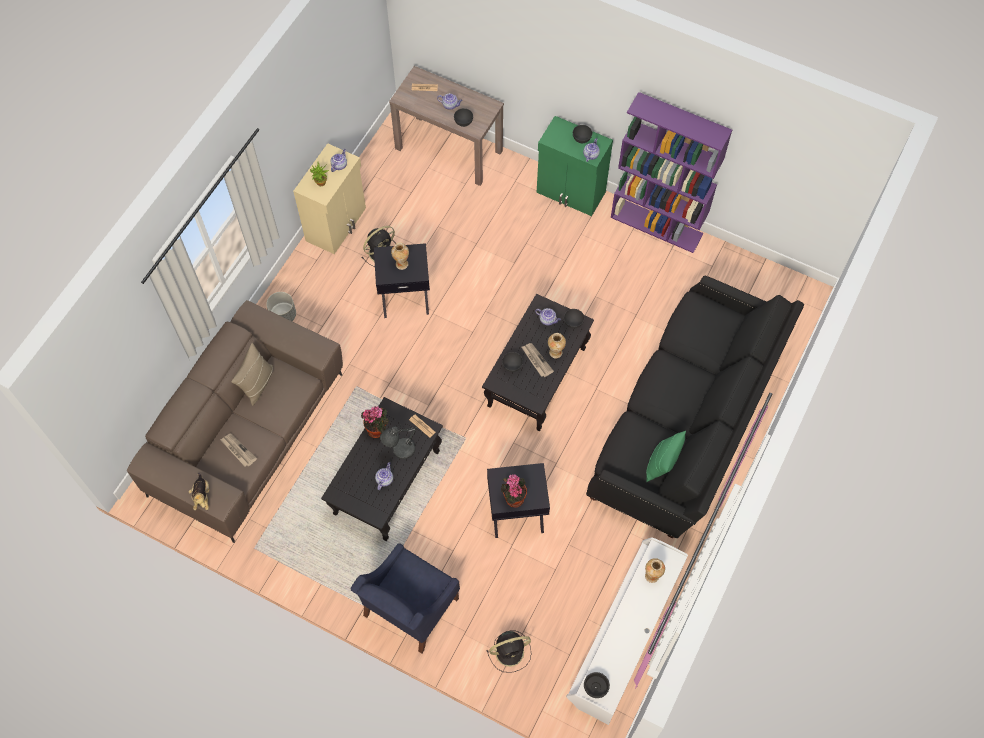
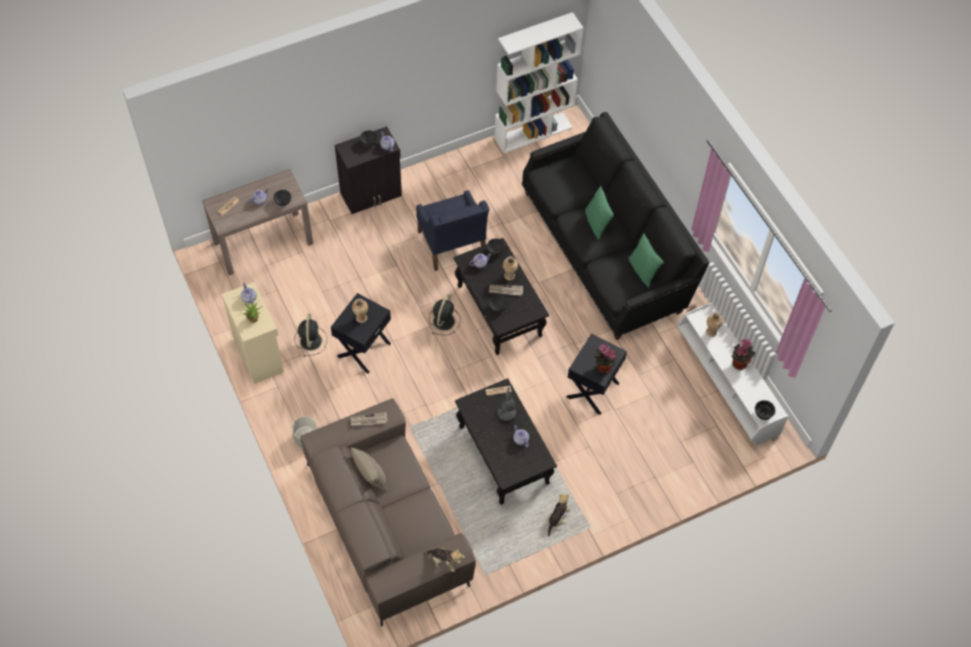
camera: 55 degrees left, 5 degrees down
newspaper [220,434,257,467] -> newspaper moved to [351,412,388,426]
blue armchair [351,543,460,653] -> blue armchair moved to [416,190,489,271]
potted plant [361,406,389,438] -> potted plant moved to [732,338,755,370]
black fan [486,630,531,673] -> black fan moved to [429,294,461,335]
green cabinet [537,116,613,216] -> black cabinet [335,127,402,214]
purple bookcase [611,92,732,253] -> none
none -> white bookcase [495,12,584,153]
none -> plush toy [548,493,570,537]
none -> green pillow [585,186,614,240]

